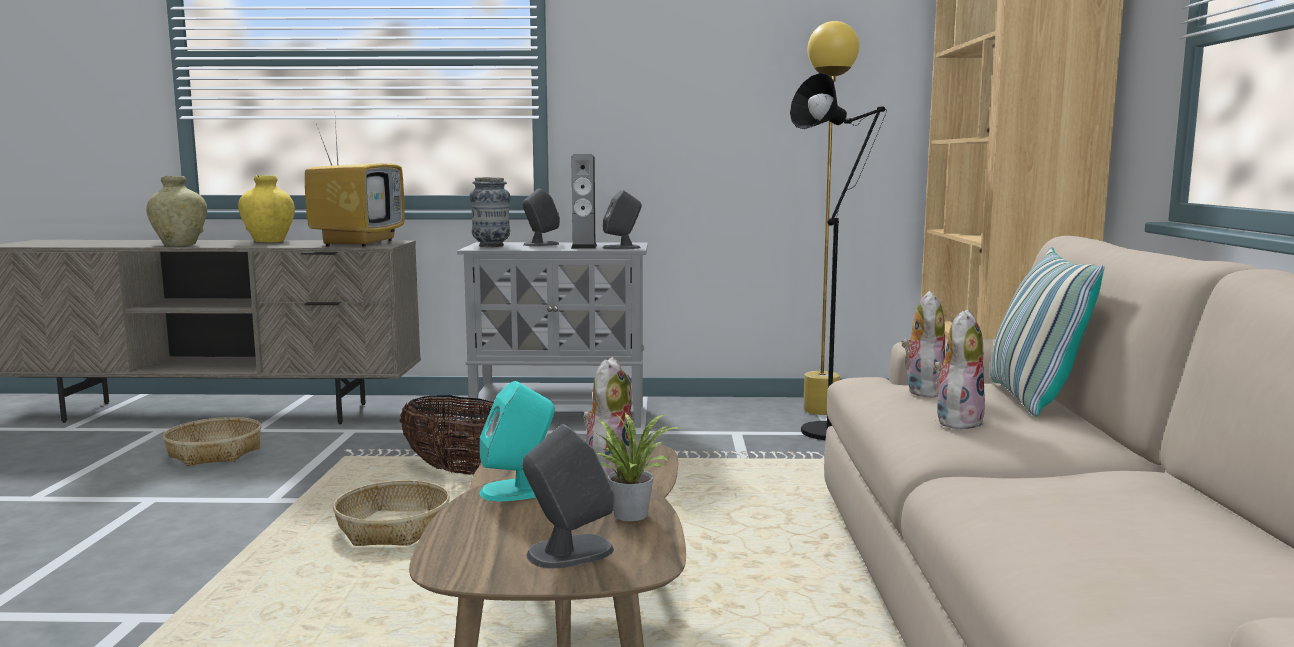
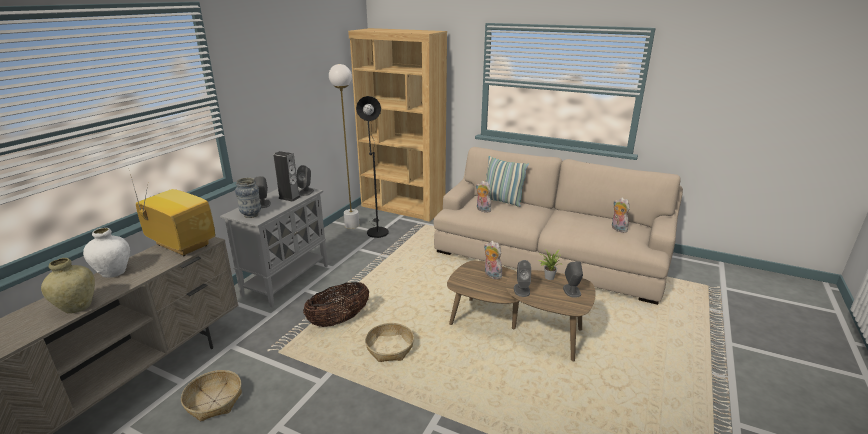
camera: 65 degrees left, 15 degrees up
yellow vase [238,175,295,243] -> white vase [83,228,130,278]
turquoise speaker [479,381,555,502] -> grey speaker [514,260,531,297]
yellow floor lamp [803,21,859,415] -> white floor lamp [329,64,359,229]
plush toy [933,309,985,429] -> plush toy moved to [612,198,630,233]

